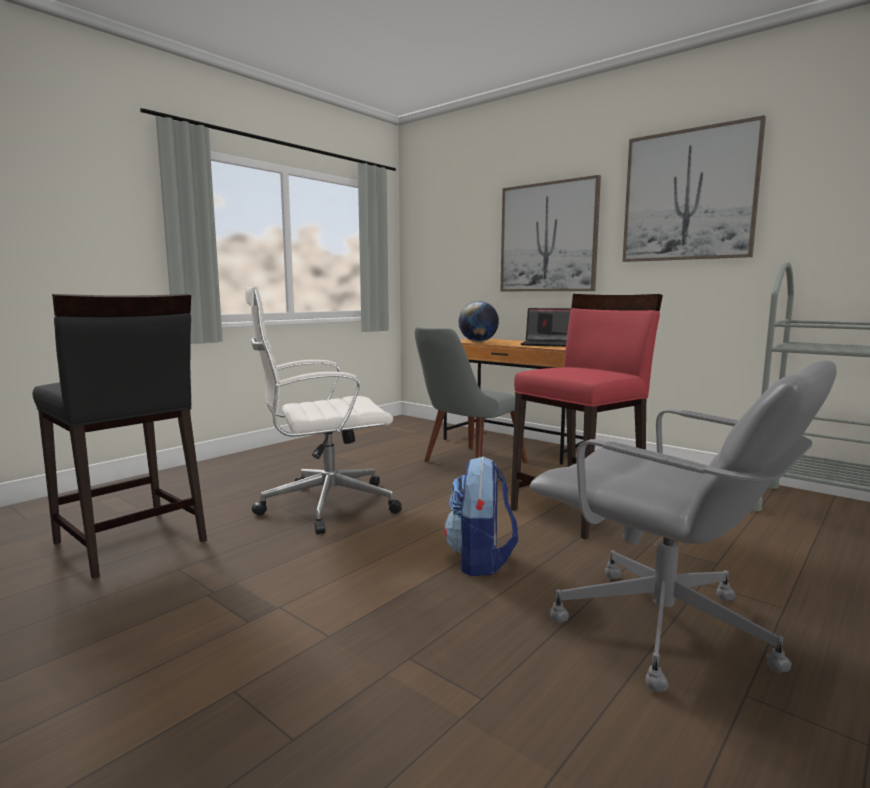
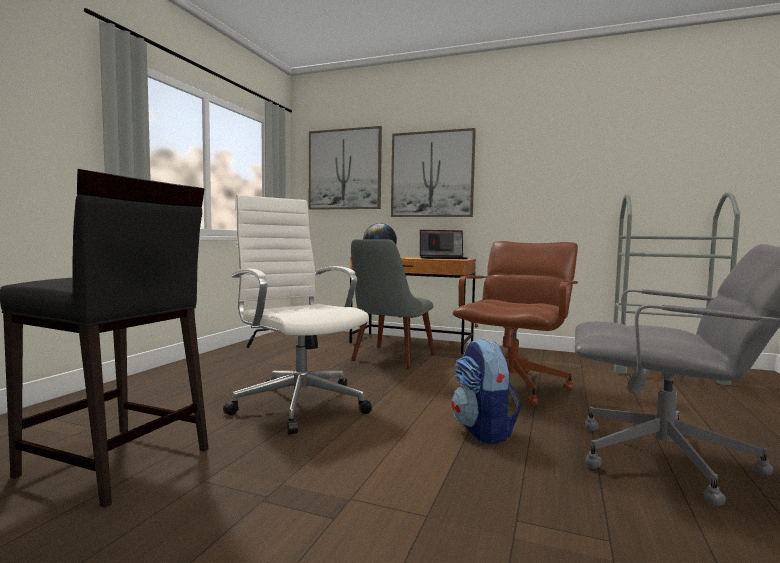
camera: 20 degrees left, 5 degrees down
white office chair [245,286,402,535] -> white office chair turned 90 degrees clockwise [223,195,372,435]
red stool [511,294,663,539] -> brown office chair [453,241,578,406]
picture [622,115,766,262] -> picture moved to [309,126,382,210]

